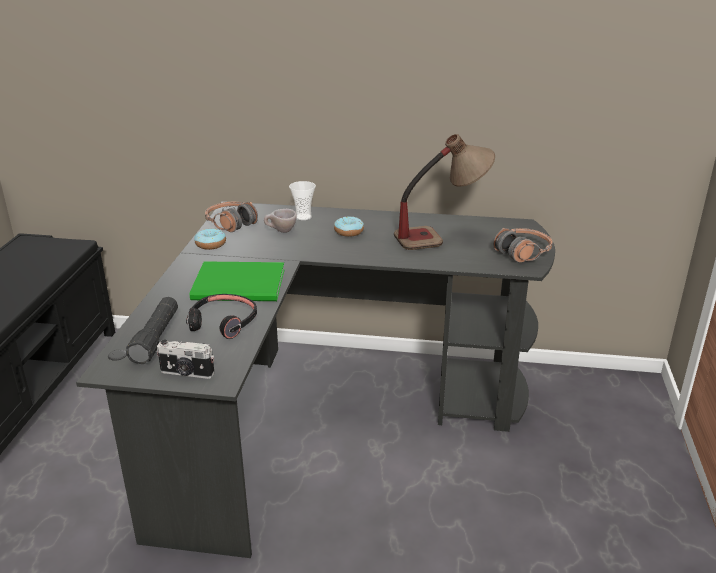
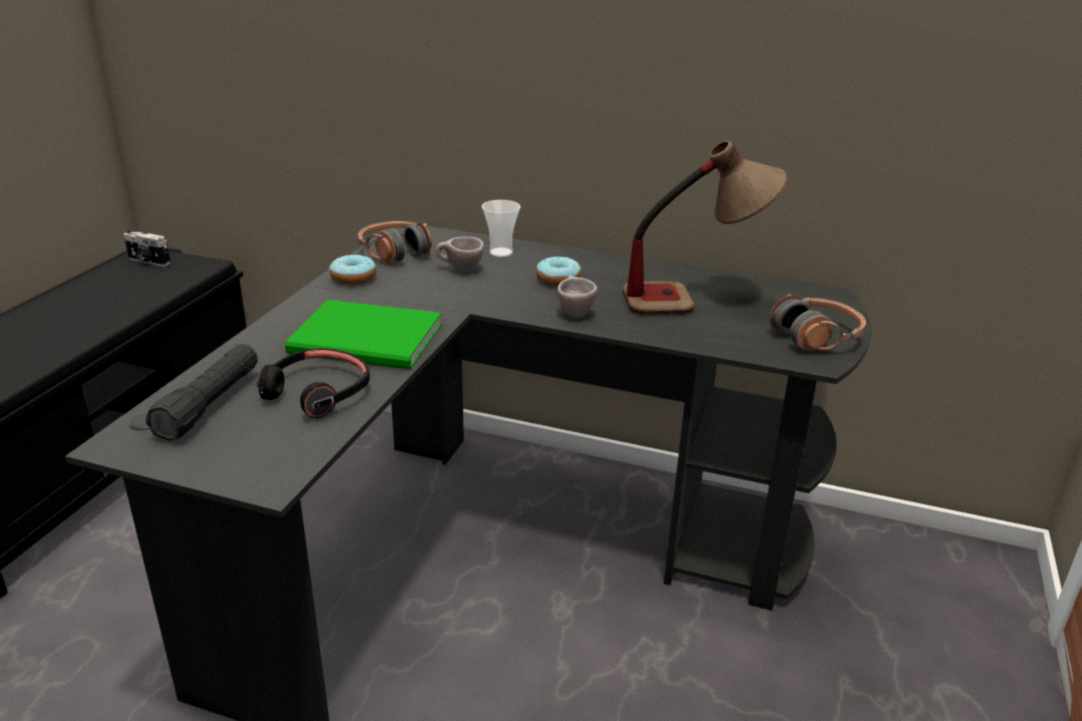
camera: 10 degrees right, 0 degrees up
camera [157,340,215,379] -> camera moved to [123,229,171,267]
none -> beige cup [557,276,597,317]

